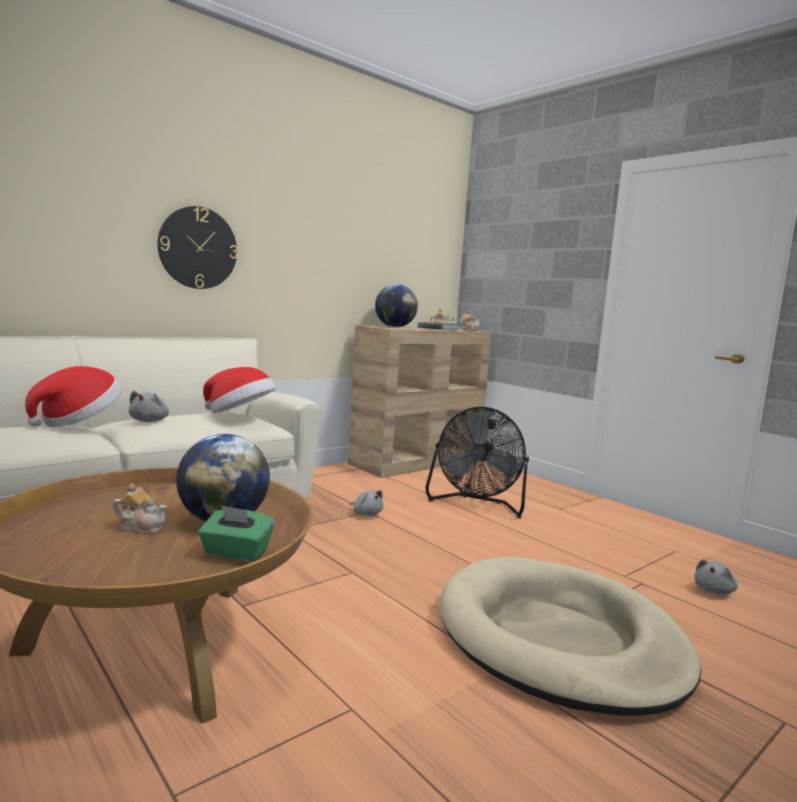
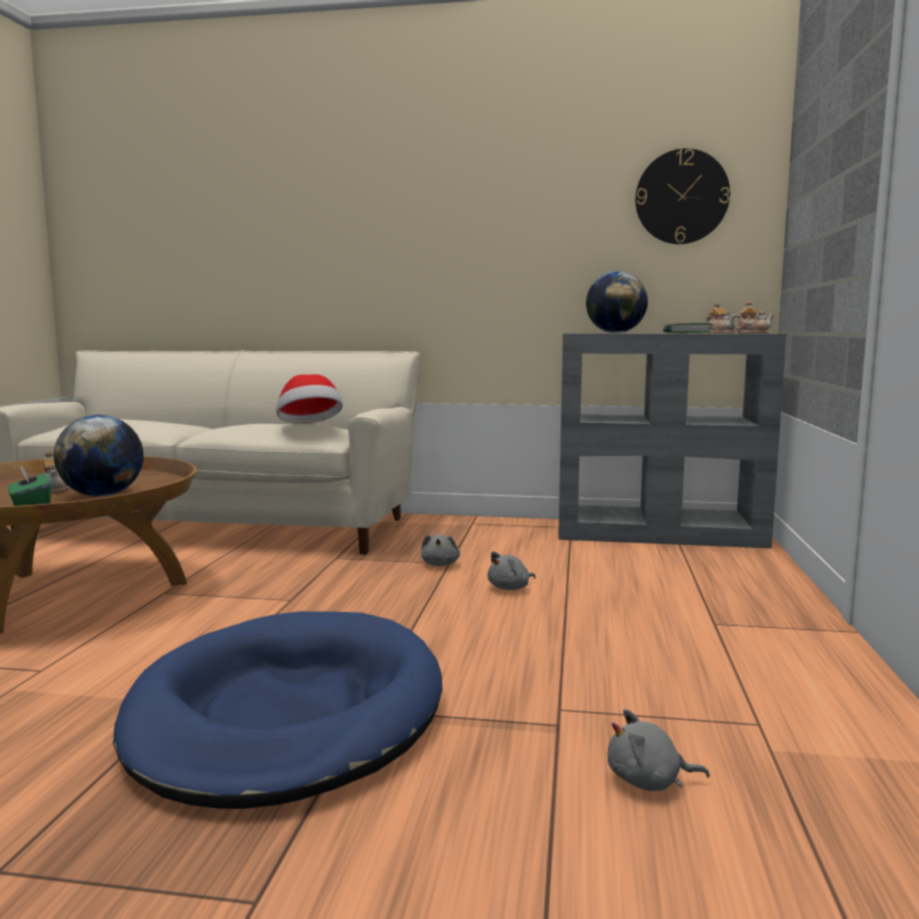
camera: 50 degrees right, 0 degrees up
hat [25,366,122,427] -> none
grey plush toy [129,391,169,422] -> grey plush toy moved to [487,551,536,590]
wall clock [157,206,238,289] -> wall clock moved to [635,148,730,244]
brown bookcase [348,325,492,478] -> grey bookcase [558,333,786,548]
black fan [426,407,529,519] -> none
beige dog bed [440,557,702,716] -> blue dog bed [113,611,442,809]

